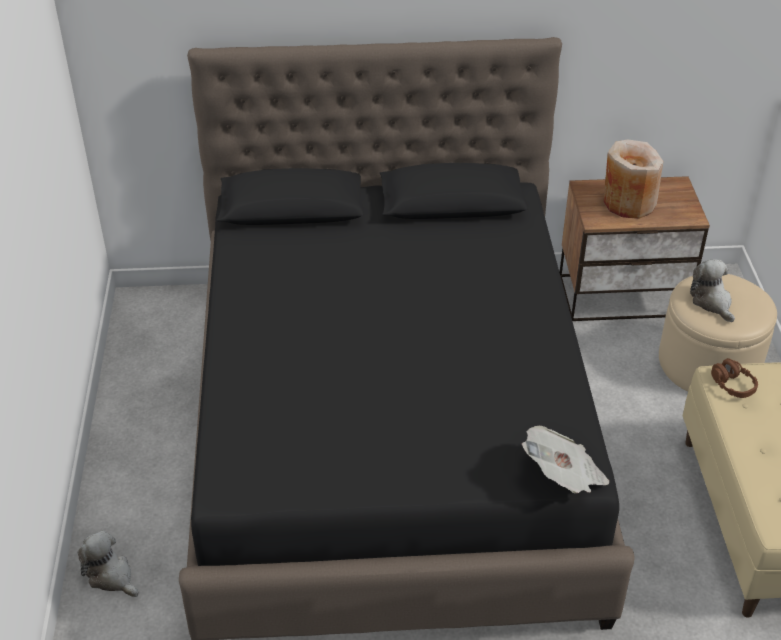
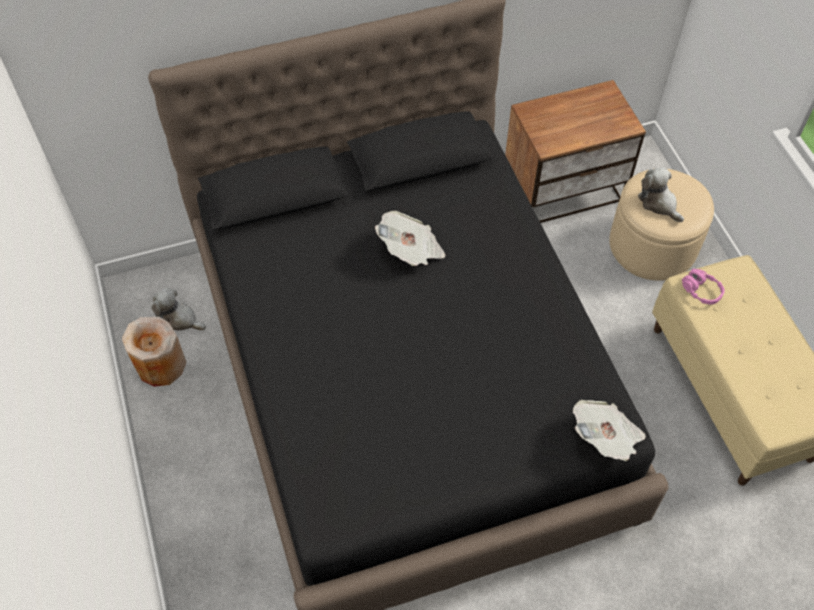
camera: 15 degrees left, 15 degrees up
plush toy [78,531,138,597] -> plush toy moved to [151,287,206,330]
beige vase [604,139,663,219] -> beige vase moved to [122,317,186,387]
brown headphones [711,358,758,398] -> pink headphones [682,269,725,305]
none -> newspaper [375,211,446,266]

